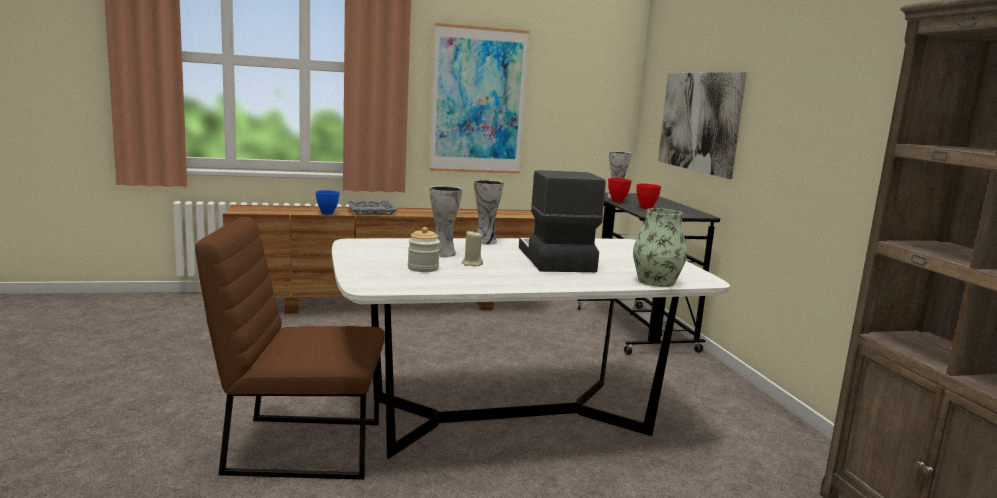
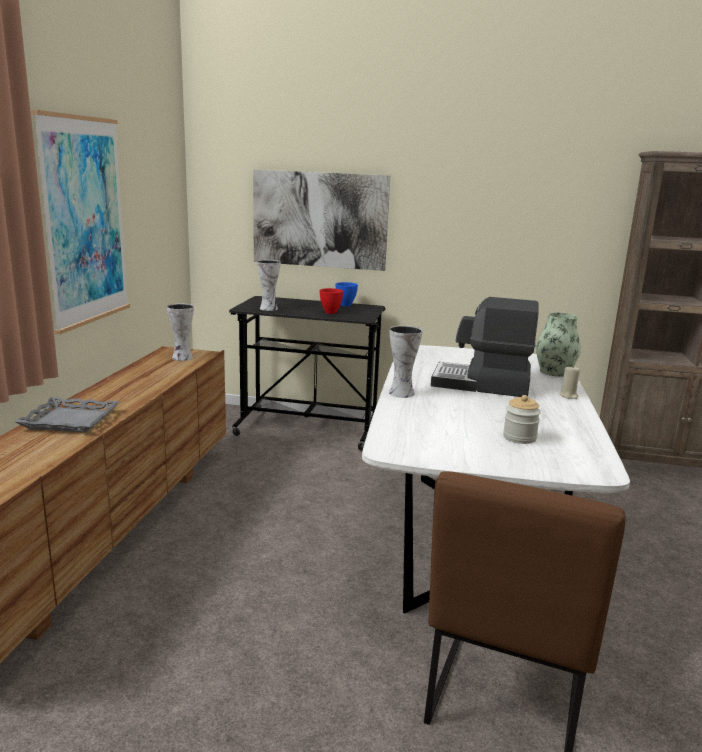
camera: 65 degrees left, 5 degrees up
blue bowl [316,190,340,215] -> blue bowl moved to [335,282,358,306]
vase [430,186,463,257] -> vase moved to [167,304,194,361]
beige candle [462,231,483,266] -> beige candle moved to [560,365,580,399]
red bowl [608,178,632,202] -> none

